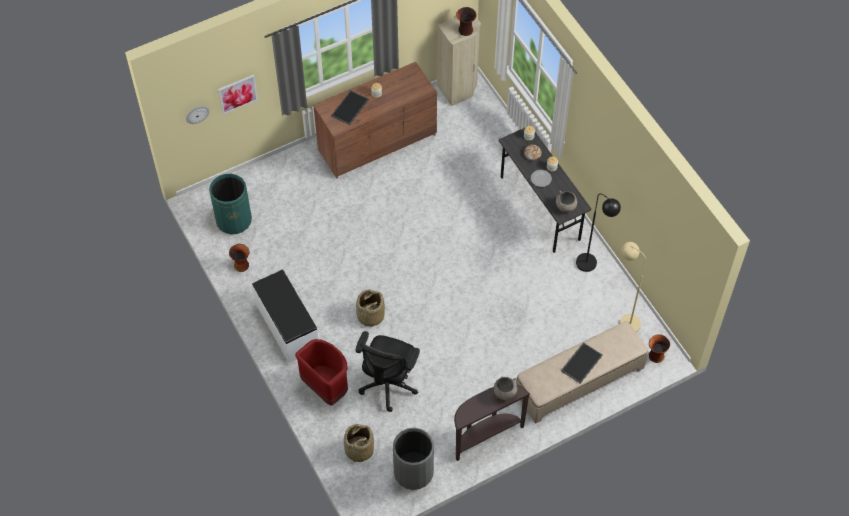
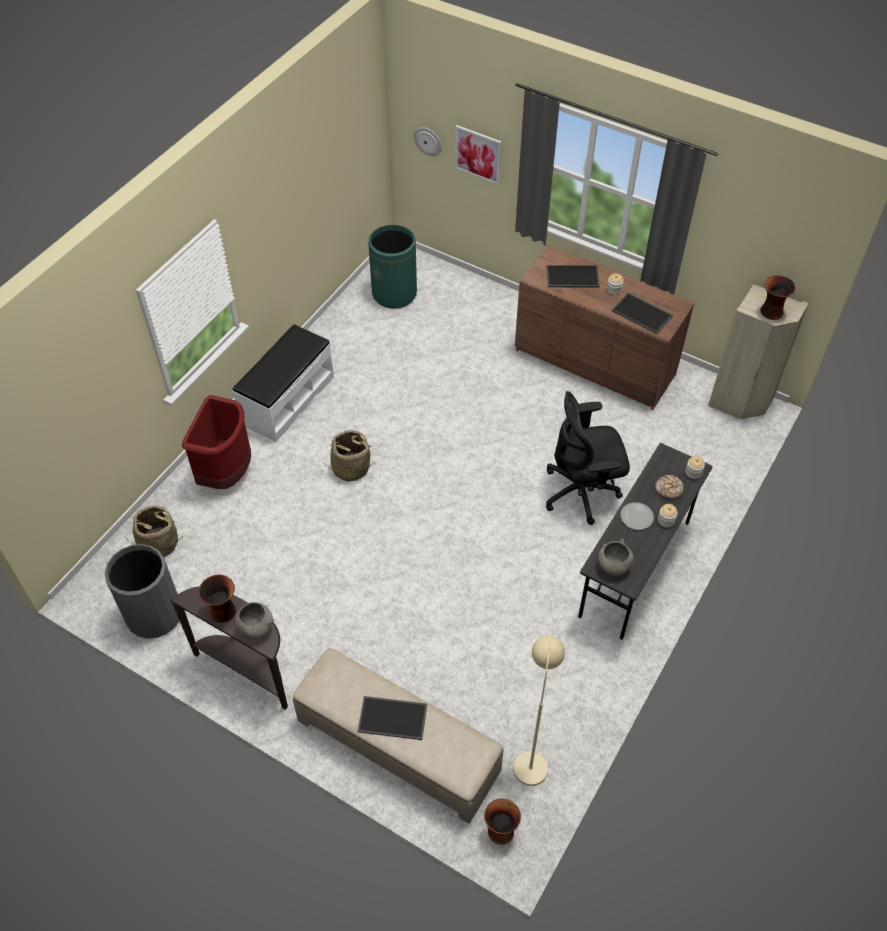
camera: 60 degrees right, 5 degrees down
vase [229,244,249,272] -> vase moved to [199,574,236,623]
black office chair [356,331,420,412] -> black office chair moved to [546,391,630,525]
black floor lamp [576,194,621,272] -> none
none -> tray [612,293,673,334]

